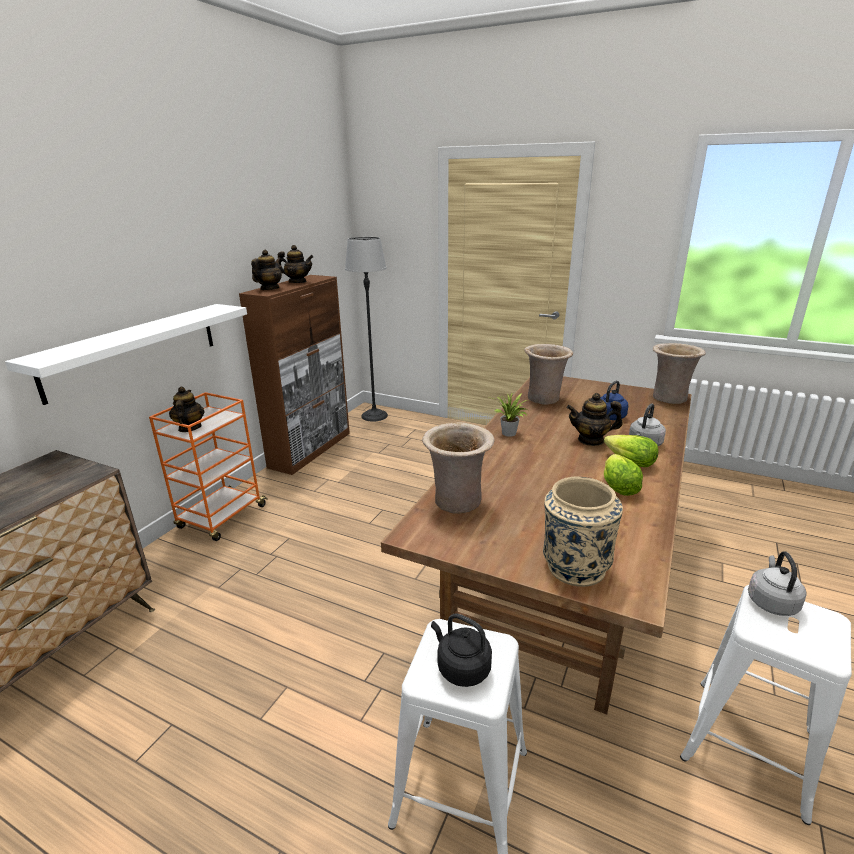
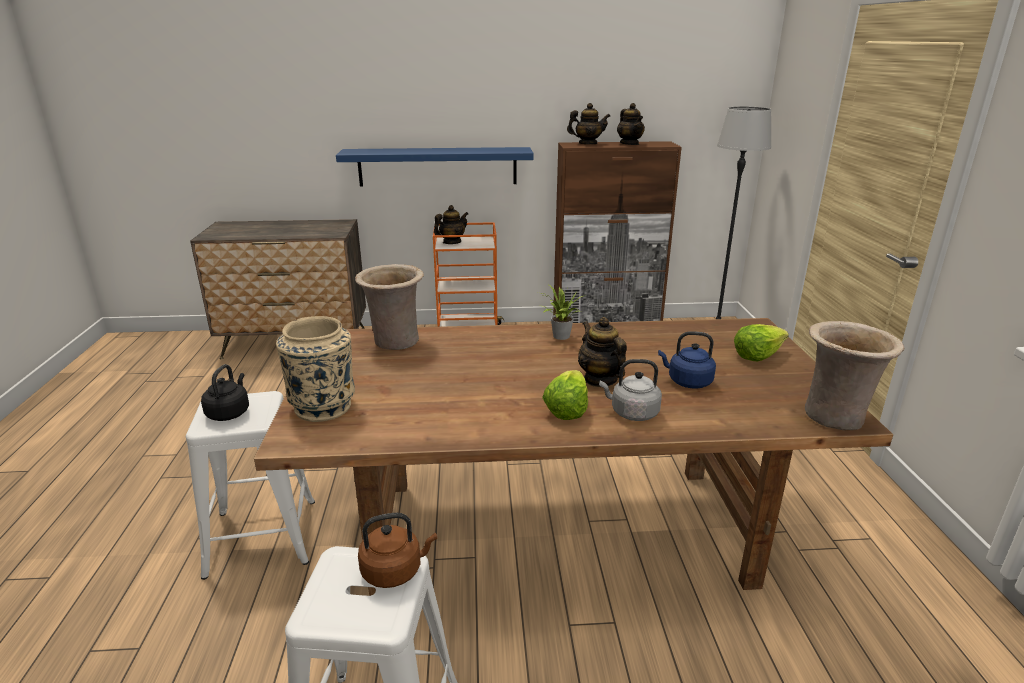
camera: 60 degrees right, 0 degrees up
white shelf [5,304,247,405] -> blue shelf [336,147,534,186]
beige vase [524,344,573,405] -> none
lettuce [604,454,643,496] -> lettuce moved to [734,324,789,361]
grey kettle [748,552,806,616] -> brown kettle [358,513,437,588]

